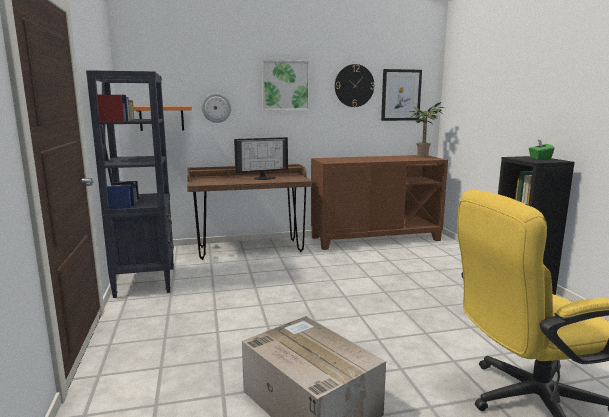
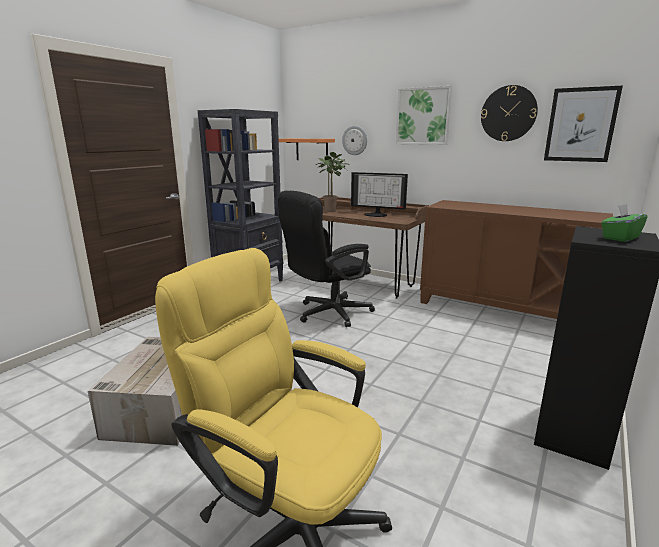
camera: 45 degrees right, 5 degrees up
potted plant [409,102,444,158] -> potted plant moved to [316,152,347,212]
none -> black office chair [278,191,375,327]

